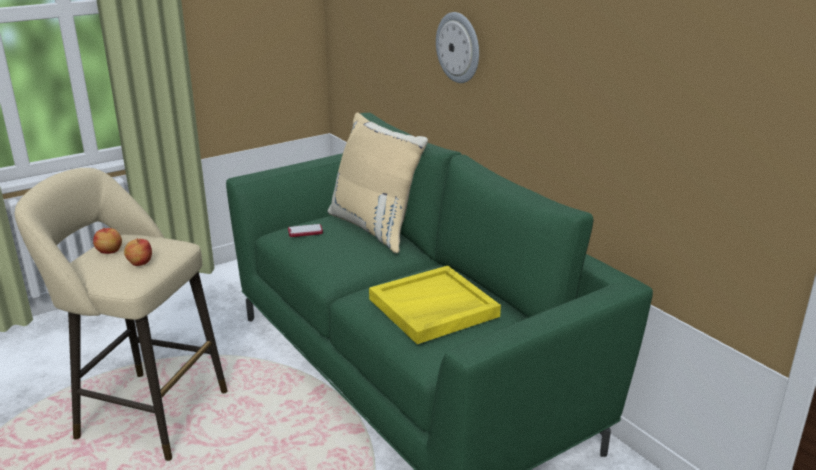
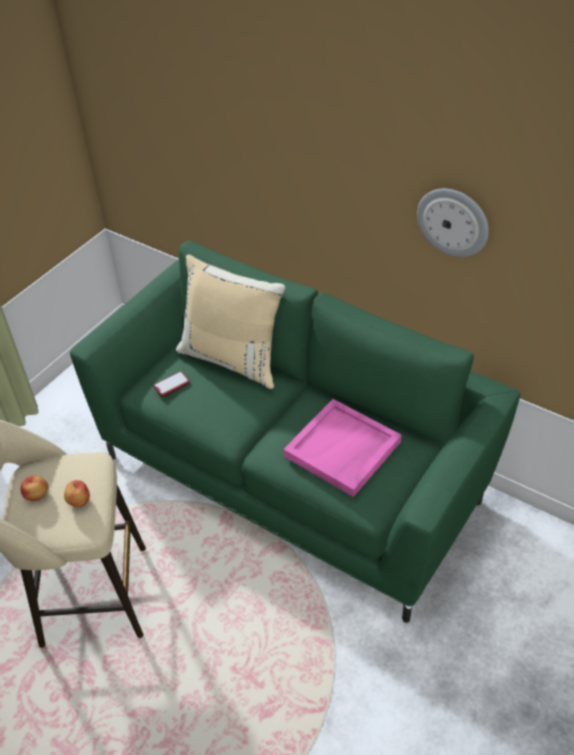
camera: 20 degrees left, 20 degrees up
yellow tray [369,266,501,344] -> pink tray [284,399,401,497]
wall clock [436,12,479,83] -> wall clock moved to [417,189,489,257]

